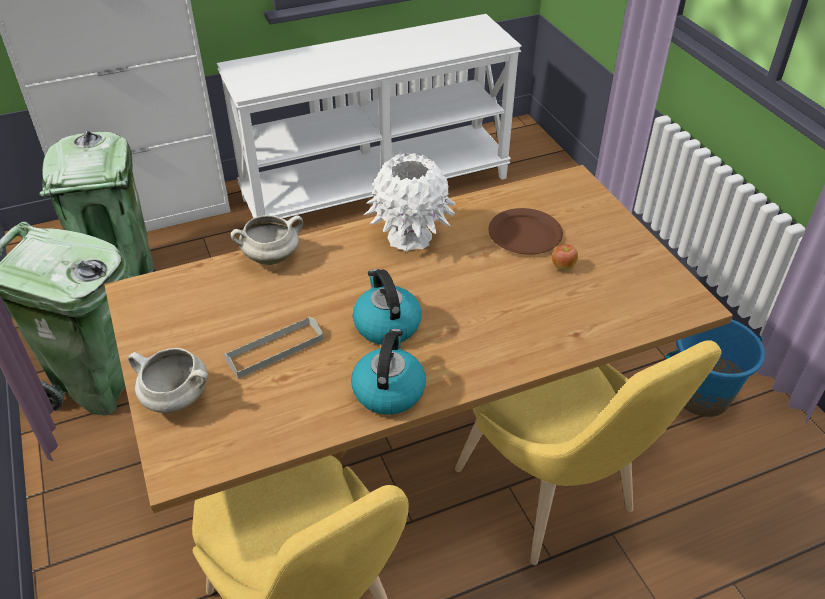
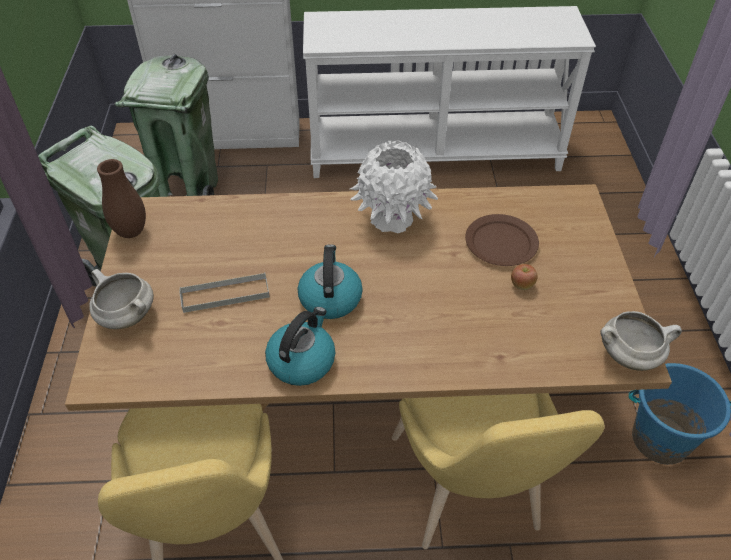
camera: 20 degrees right, 5 degrees up
white cooking pot [230,215,303,265] -> white cooking pot moved to [600,311,682,371]
none -> brown vase [97,159,146,238]

